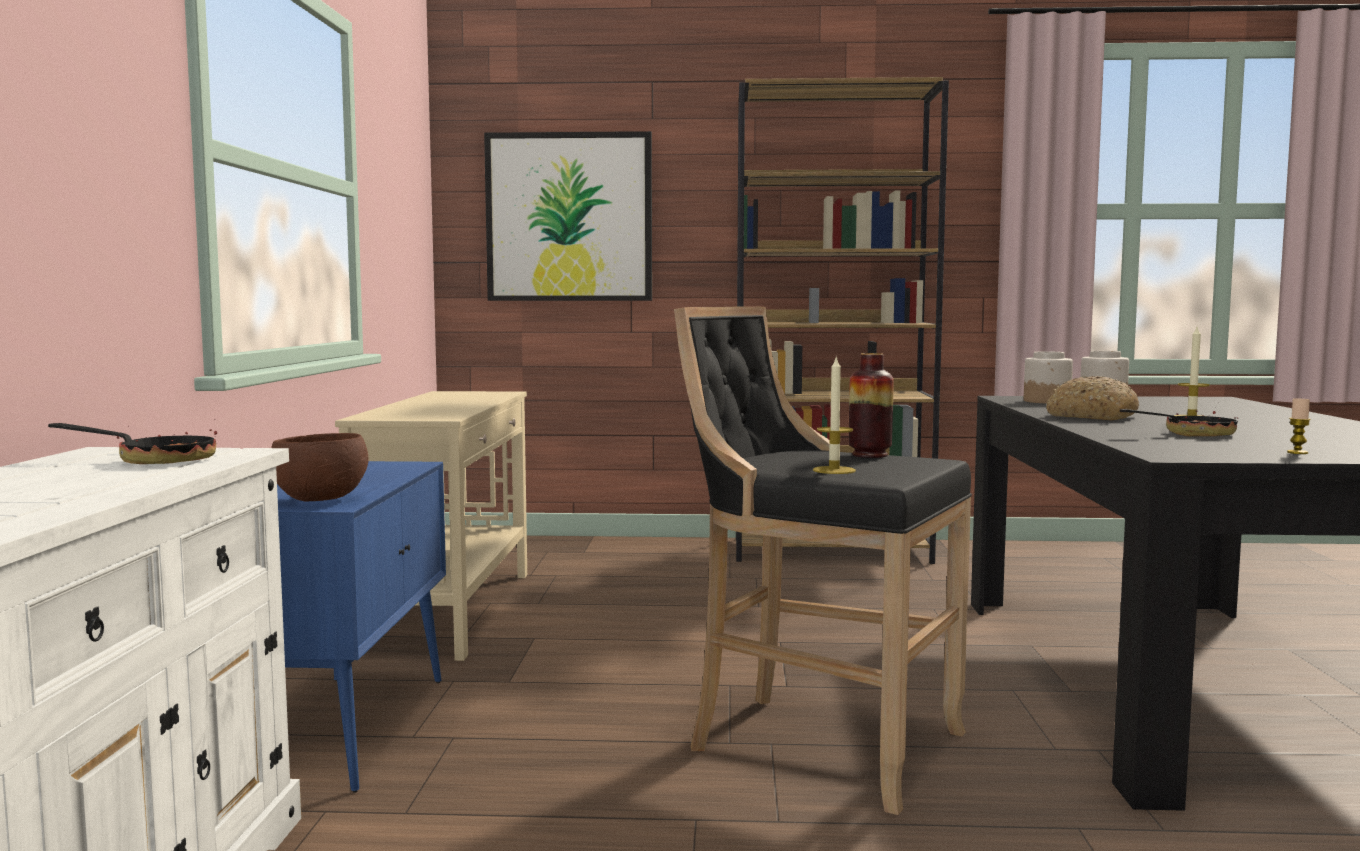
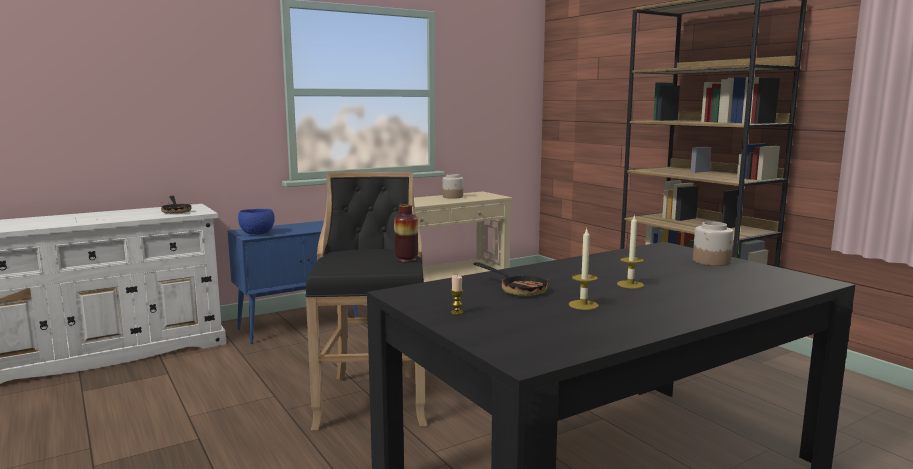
camera: 55 degrees right, 5 degrees up
brown bowl [271,433,369,501] -> blue bowl [238,209,275,234]
picture [484,131,652,301] -> none
candle [813,355,856,474] -> candle moved to [569,229,599,310]
jar [1024,351,1073,403] -> jar moved to [443,174,463,199]
bread [1046,376,1139,420] -> none

